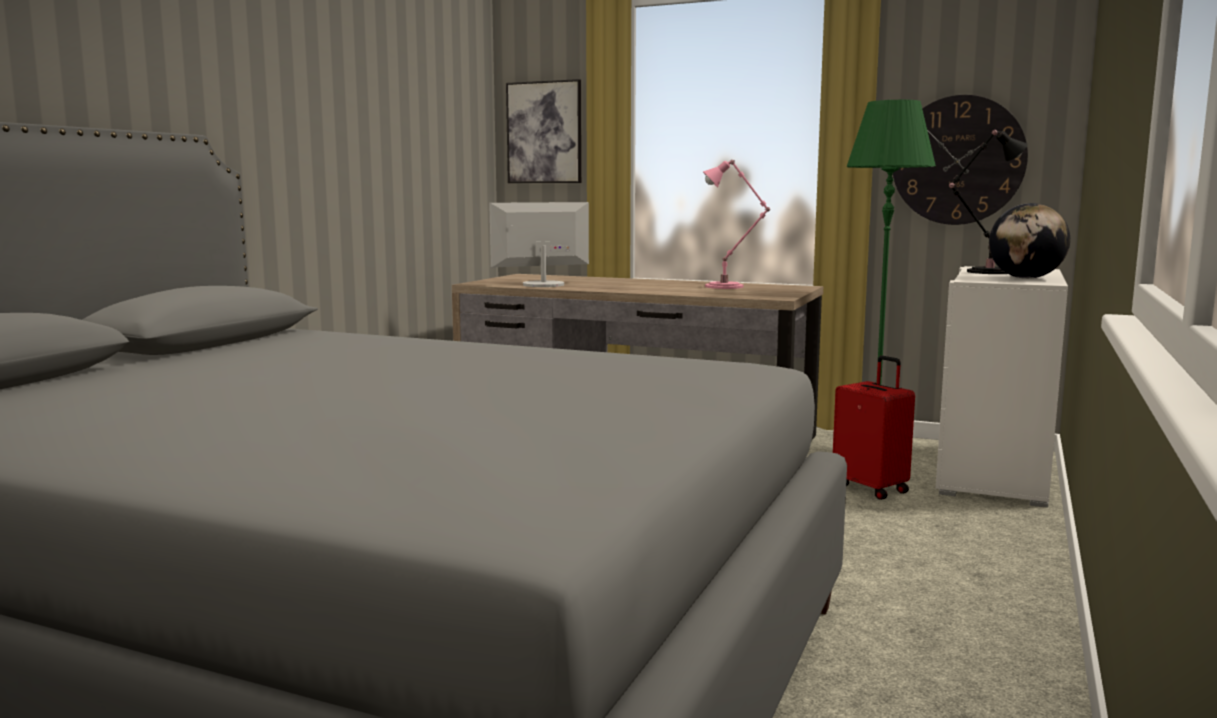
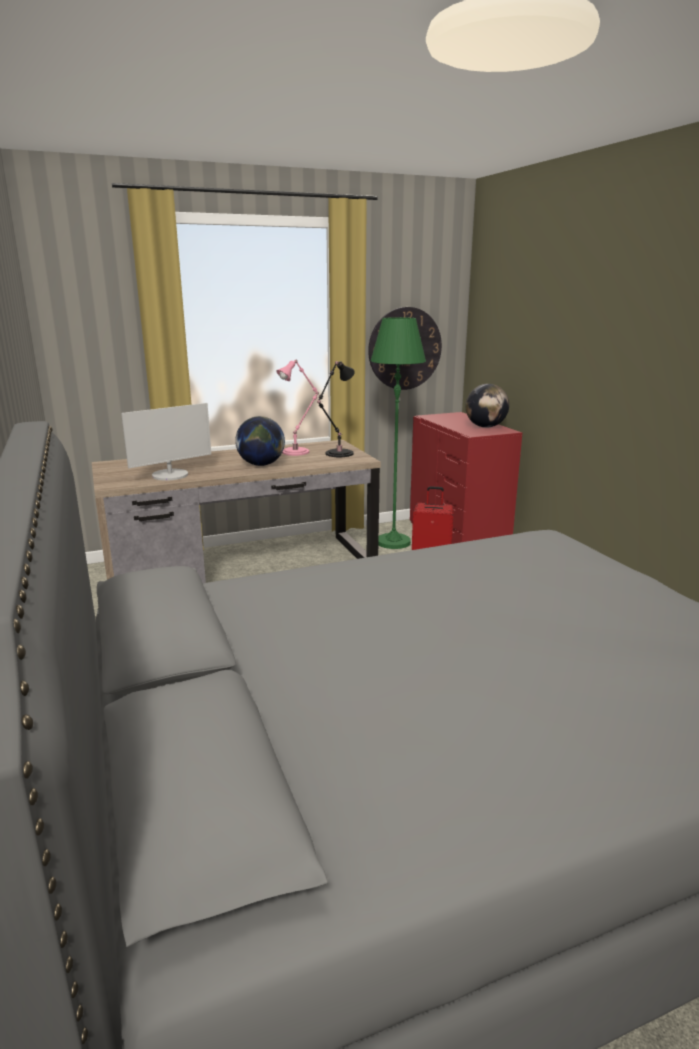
camera: 45 degrees left, 10 degrees up
monitor [489,202,589,287] -> monitor turned 150 degrees counterclockwise [121,403,211,481]
picture [506,79,581,183] -> none
white dresser [936,266,1068,508] -> red dresser [410,412,522,544]
black table lamp [949,130,1027,274] -> black table lamp moved to [317,361,355,457]
none -> globe [235,416,285,466]

